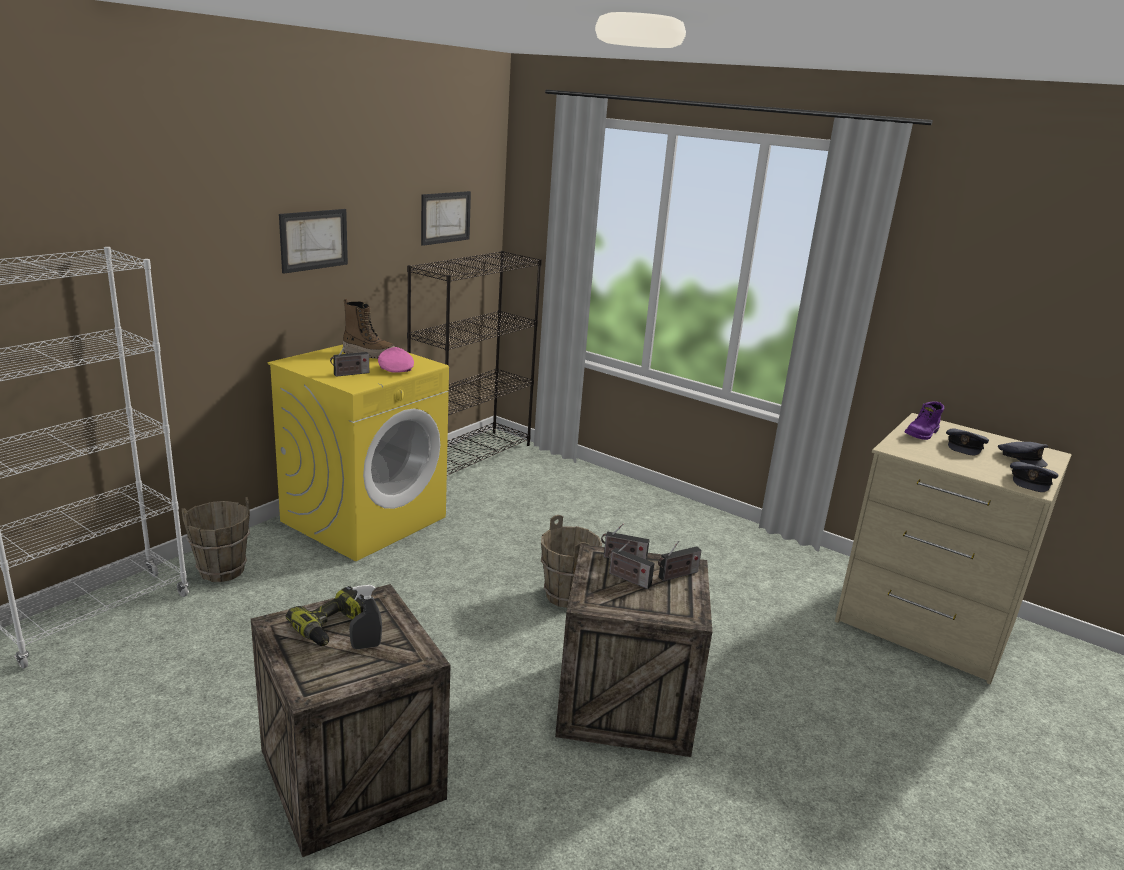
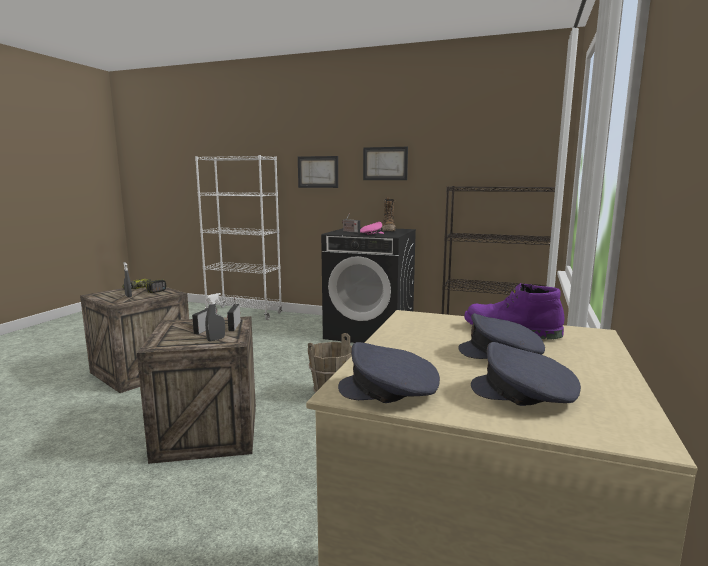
camera: 75 degrees right, 10 degrees down
brown bucket [182,497,250,582] -> none
yellow washing machine [268,345,449,561] -> black washing machine [321,227,416,343]
picture [421,191,471,246] -> picture moved to [298,156,338,188]
radio [658,541,702,581] -> grey spray bottle [205,293,225,341]
grey cap [998,442,1048,467] -> grey cap turned 75 degrees clockwise [471,342,581,406]

